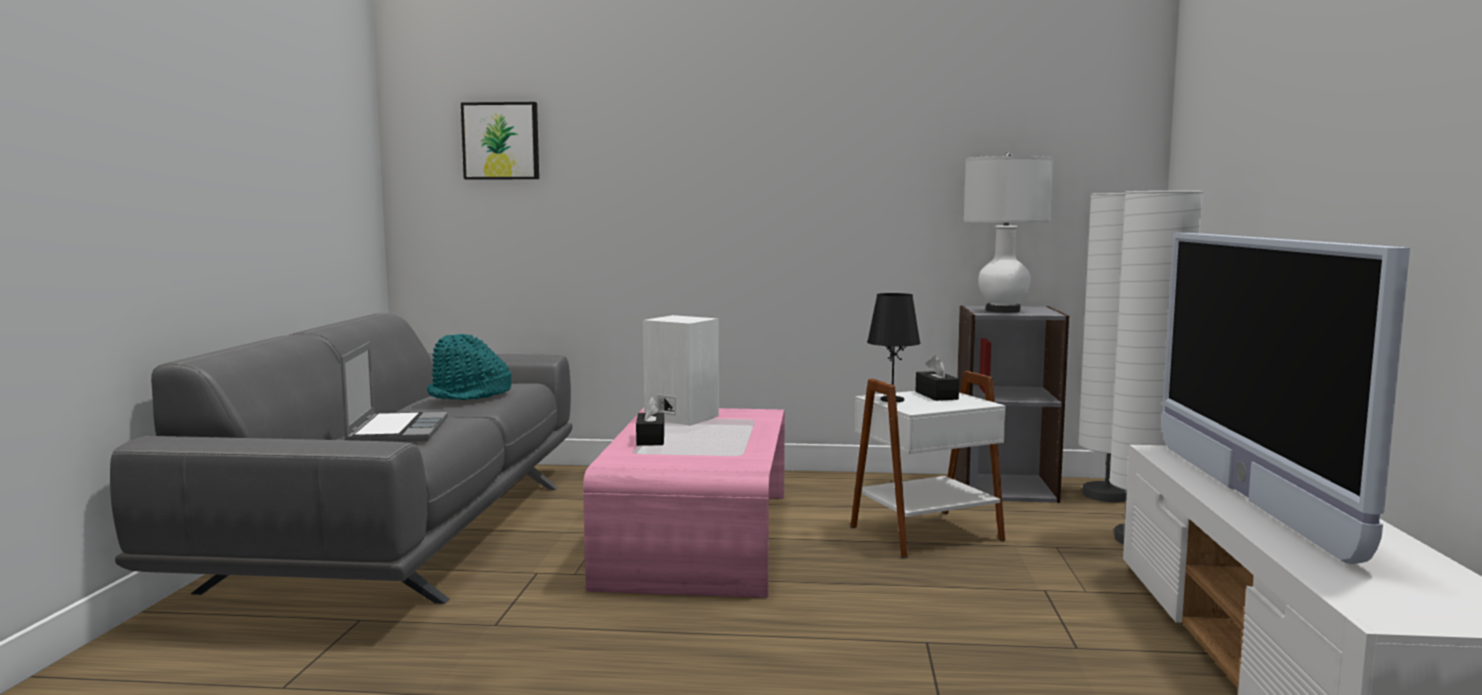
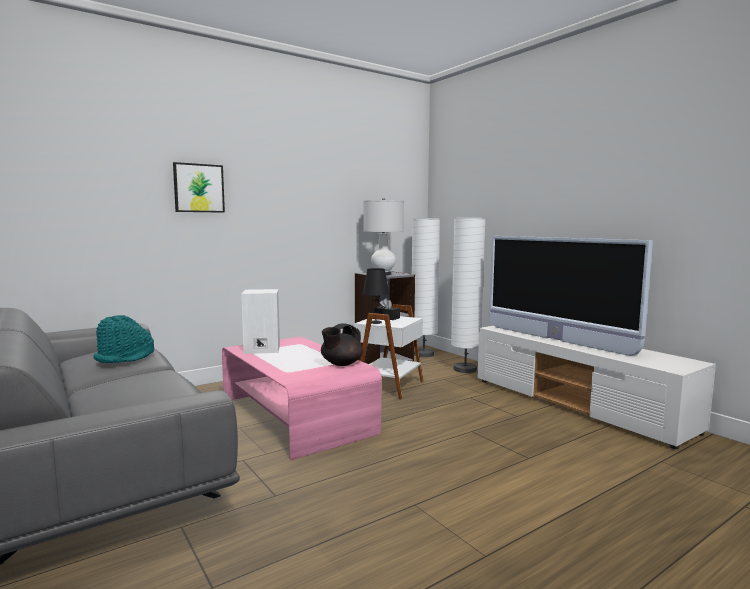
camera: 40 degrees left, 0 degrees up
laptop [340,342,448,442] -> none
picture [461,102,539,179] -> picture moved to [173,162,225,213]
black tissue box [636,397,664,446] -> none
none -> black teapot [321,323,363,366]

